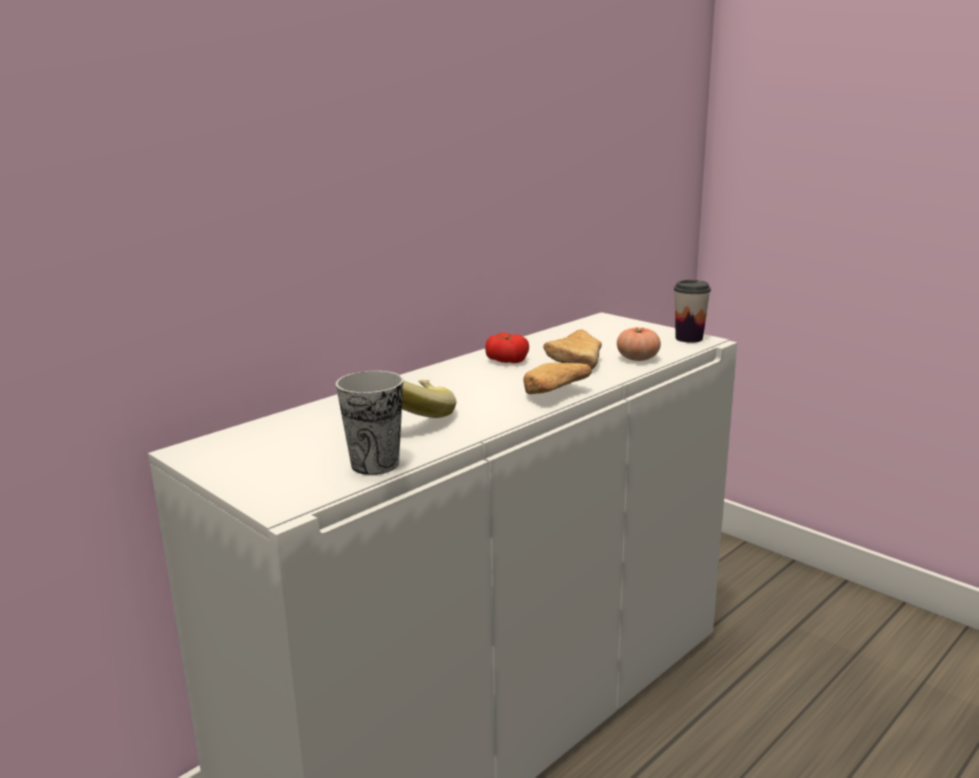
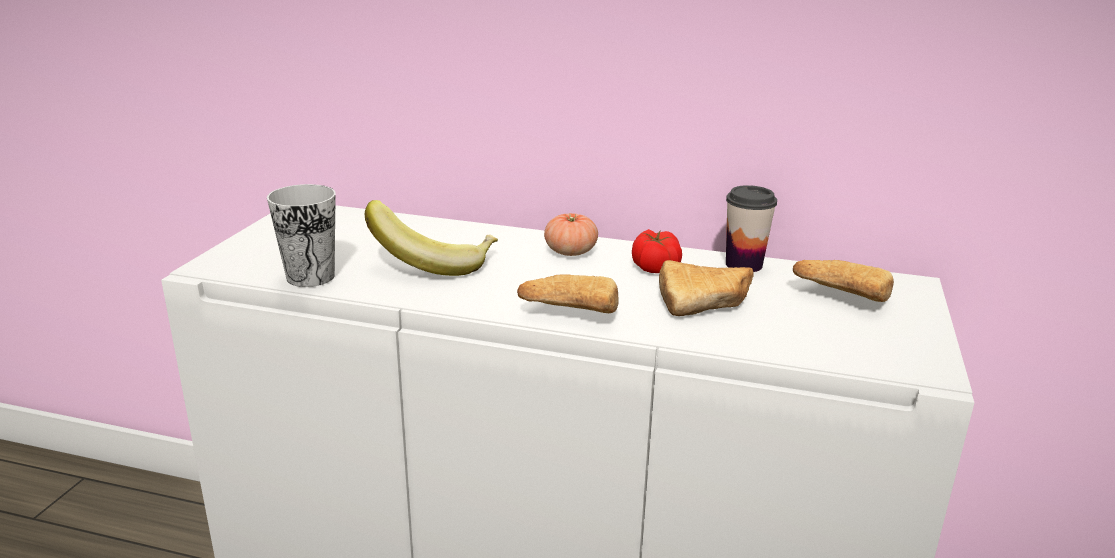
camera: 60 degrees right, 5 degrees up
tomato [617,328,661,361] -> tomato moved to [544,213,598,256]
cup [674,280,711,343] -> cup moved to [726,185,777,272]
none -> bread [793,260,894,302]

